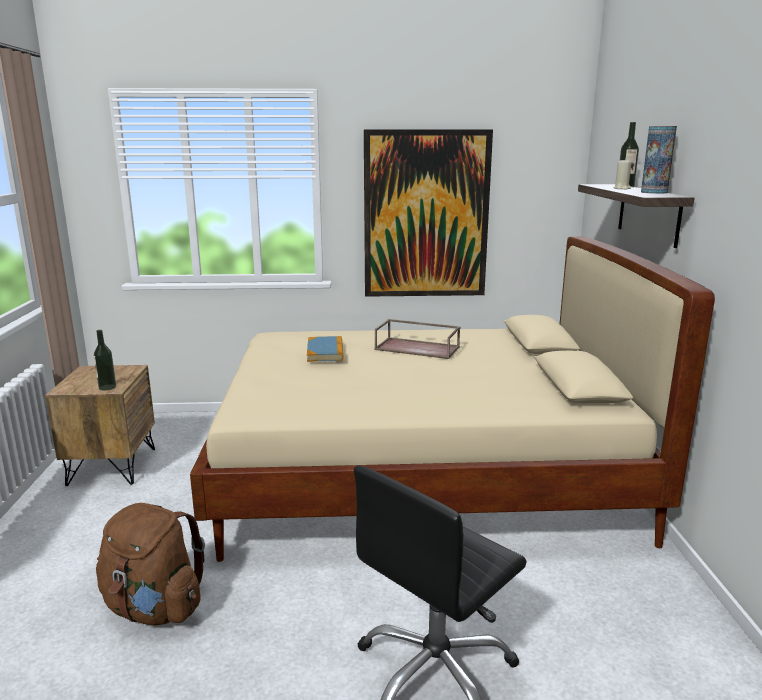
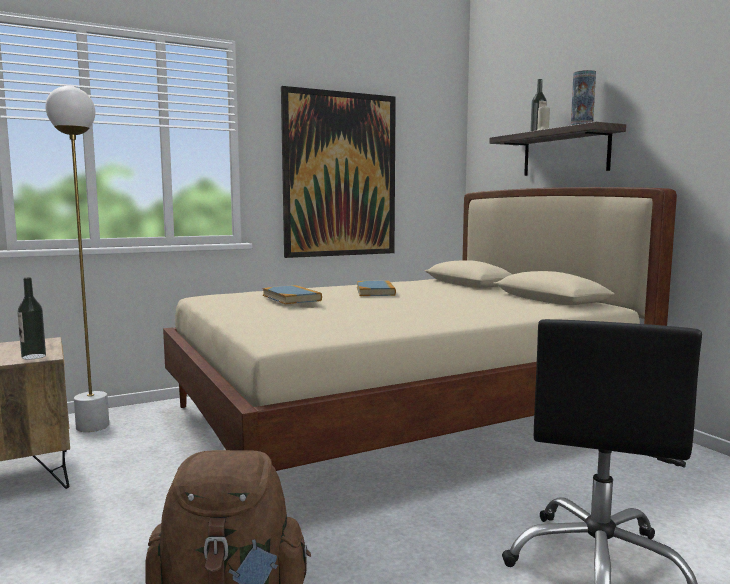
camera: 25 degrees left, 10 degrees down
brown tray [374,319,460,359] -> book [357,280,396,296]
none -> white floor lamp [45,86,109,432]

